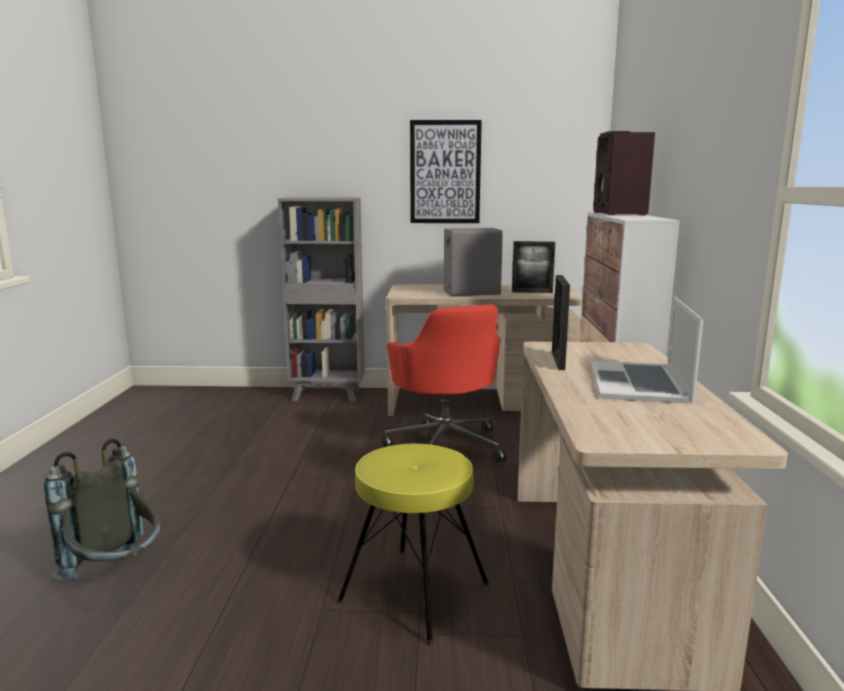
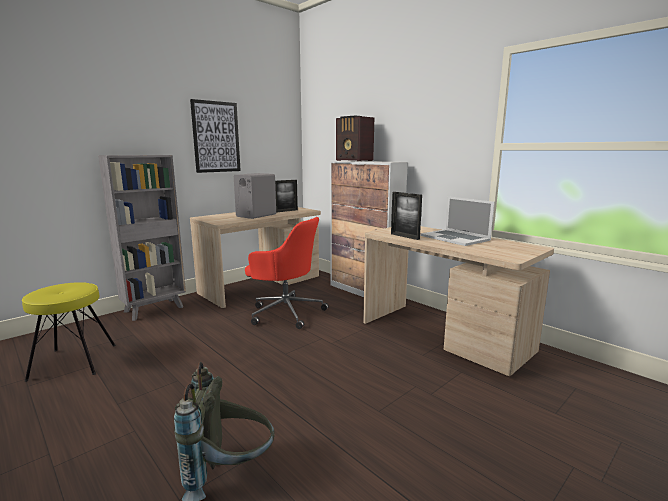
camera: 45 degrees left, 0 degrees up
yellow stool [337,444,489,645] -> yellow stool moved to [22,282,116,382]

